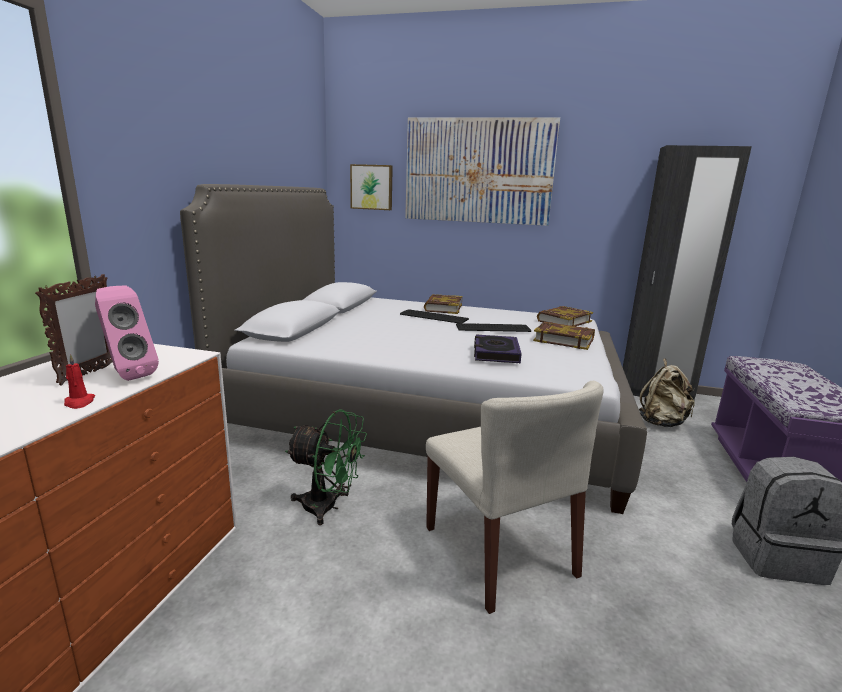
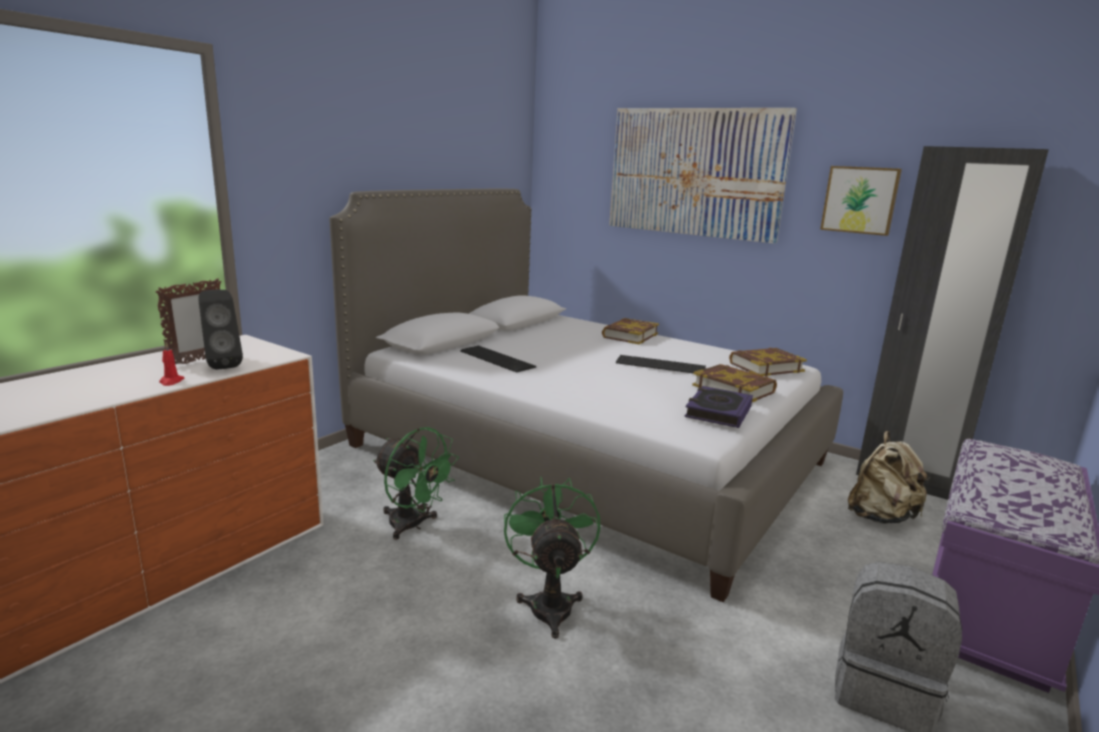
camera: 20 degrees right, 0 degrees up
pink speaker [95,286,159,381] -> black speaker [198,290,243,370]
picture [350,164,393,210] -> picture moved to [820,166,902,236]
keyboard [400,309,469,323] -> keyboard moved to [460,346,537,372]
beige chair [426,381,604,614] -> green fan [504,477,601,639]
book [474,335,522,363] -> book moved to [684,386,753,428]

